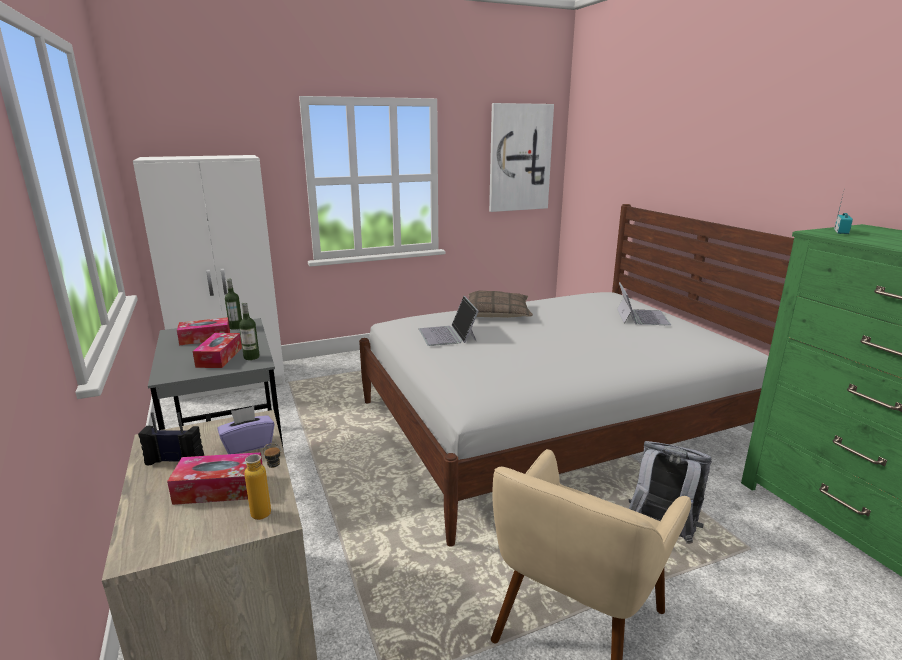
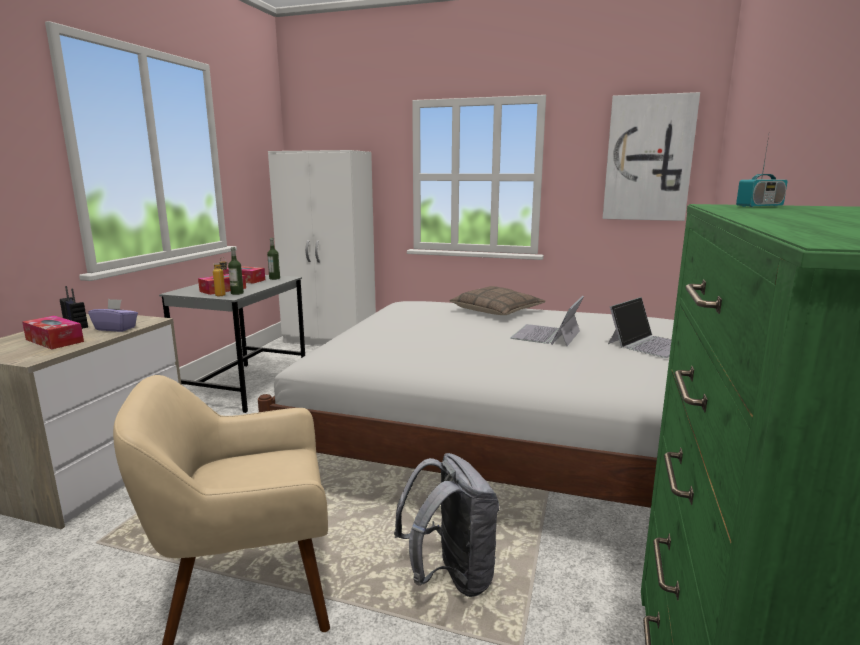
camera: 40 degrees right, 5 degrees down
bottle [244,443,281,520] -> bottle moved to [213,257,227,296]
laptop [419,296,479,346] -> laptop moved to [510,296,584,346]

